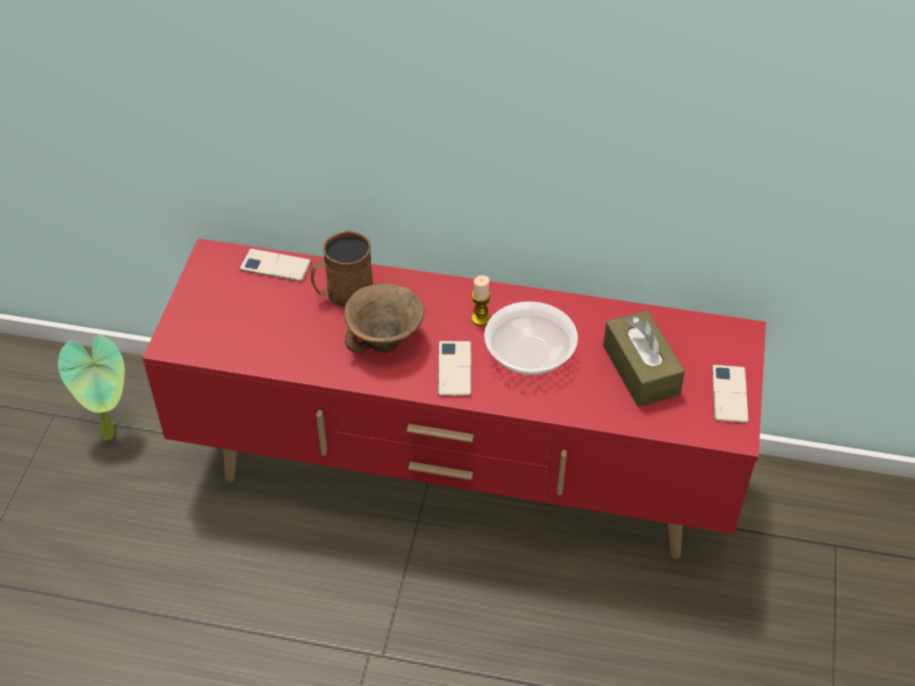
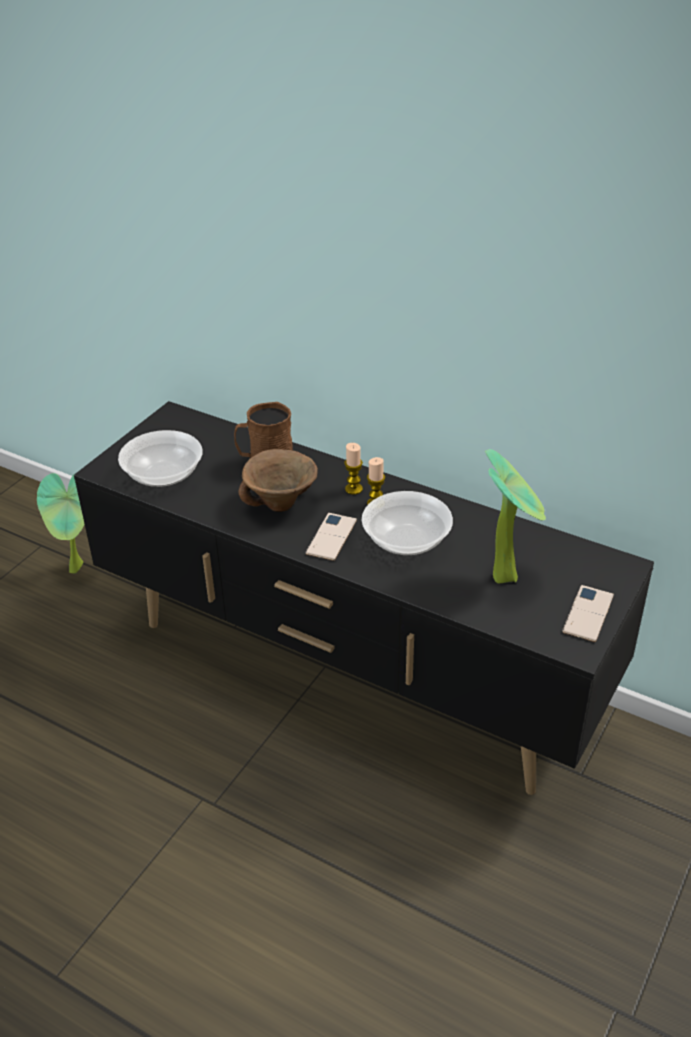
camera: 20 degrees right, 10 degrees down
red tv stand [143,238,766,559] -> black tv stand [74,401,654,795]
phone [240,249,311,282] -> none
brown tissue box [603,310,685,407] -> potted plant [485,449,546,583]
none -> bowl [118,430,203,487]
none -> candle [344,443,363,495]

